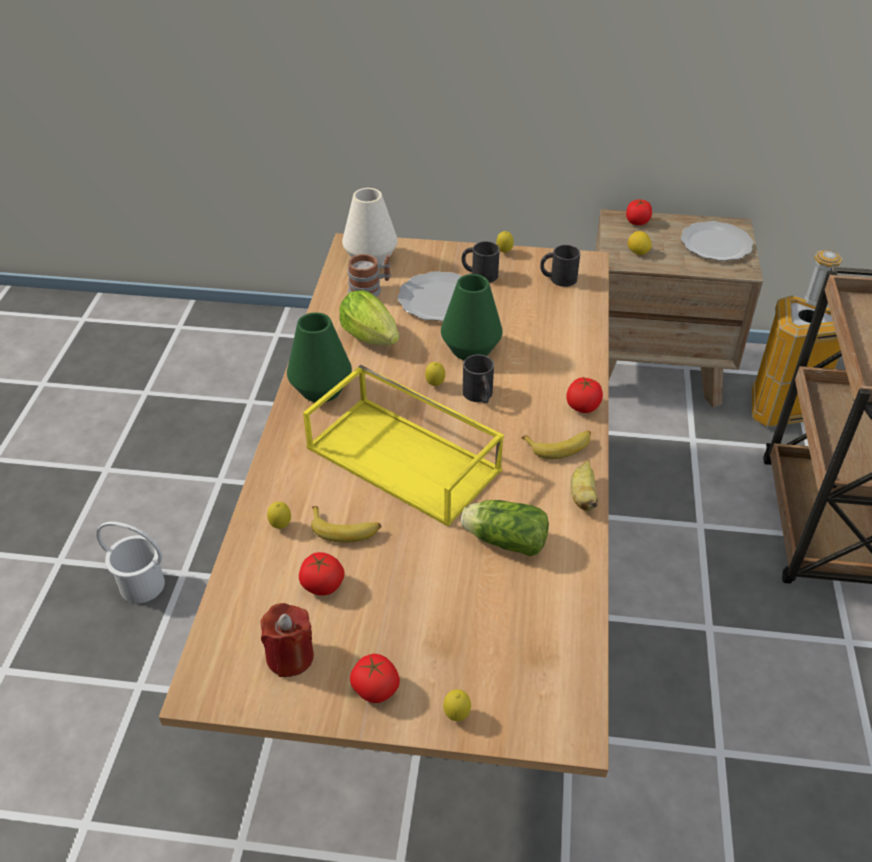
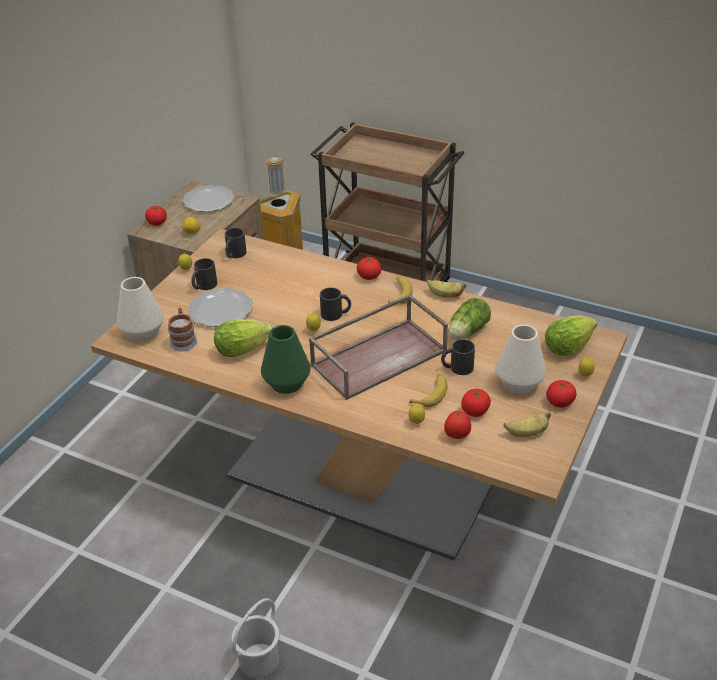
camera: 70 degrees left, 5 degrees down
red candle [261,603,314,677] -> banana [504,412,551,437]
yellow tray [303,365,504,527] -> brown tray [309,294,448,400]
green vase [441,274,503,360] -> none
none -> black mug [441,339,475,375]
none -> tomato [444,411,471,439]
none -> white vase [495,325,546,394]
none -> lettuce [545,315,597,356]

